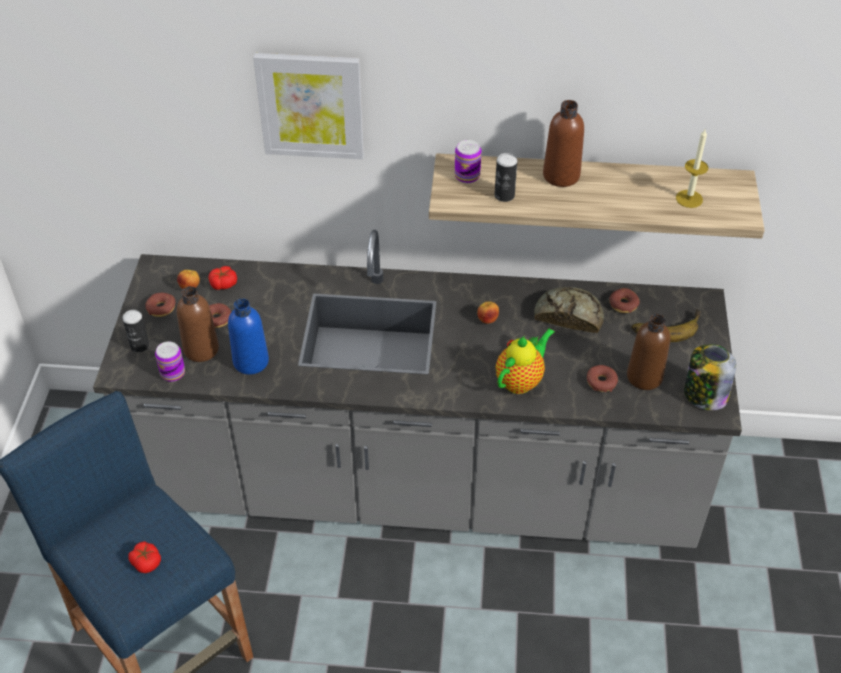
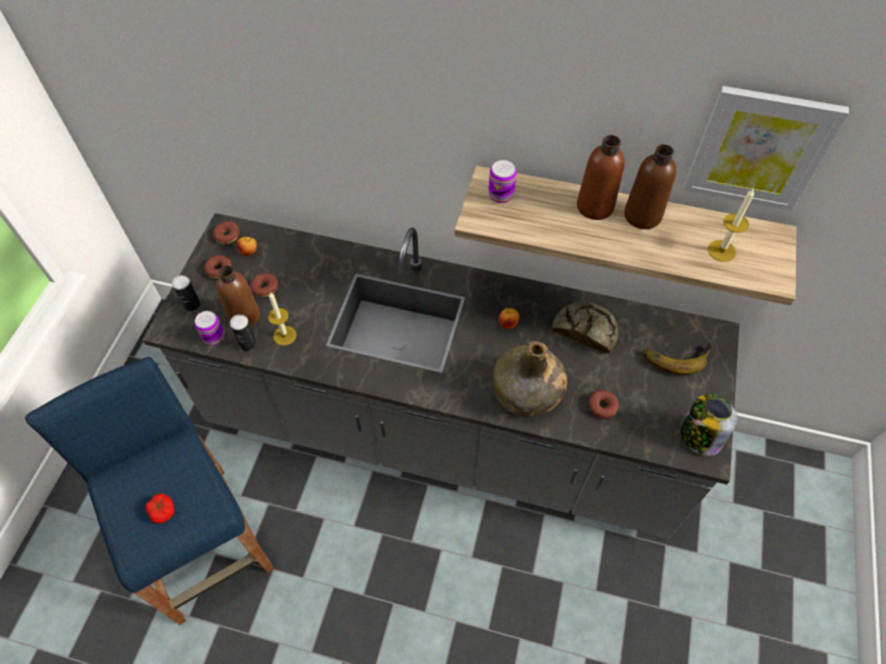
camera: 10 degrees right, 10 degrees up
tomato [209,266,237,290] -> none
blue bottle [228,299,269,375] -> candle [268,292,297,346]
picture [253,53,364,159] -> picture moved to [683,86,849,211]
can [495,153,517,202] -> can moved to [230,314,257,351]
teapot [496,328,555,394] -> green bottle [492,341,567,417]
donut [609,288,640,313] -> donut moved to [213,221,239,244]
brown bottle [627,314,670,390] -> brown bottle moved to [624,144,676,229]

